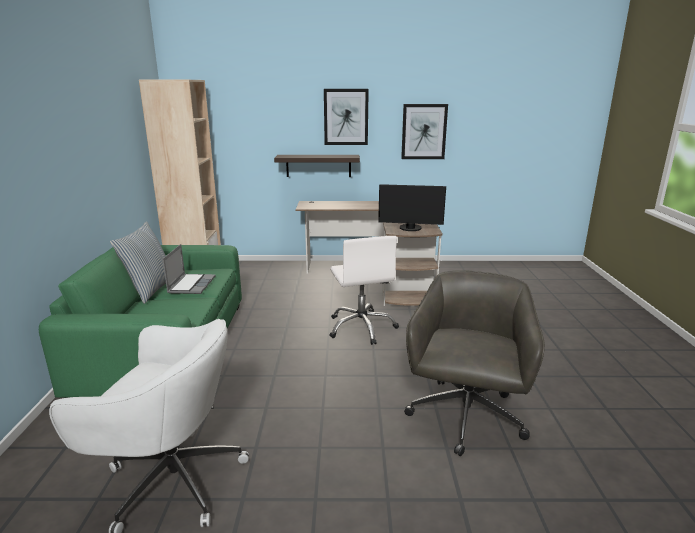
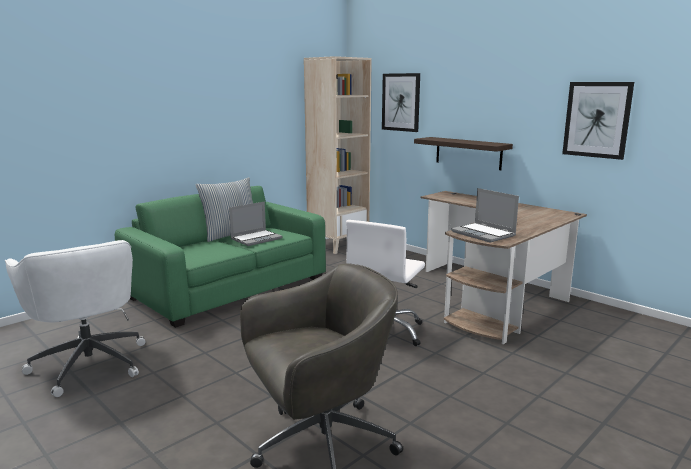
camera: 45 degrees right, 5 degrees down
picture [324,89,369,145] -> picture moved to [382,73,420,132]
monitor [378,184,446,231] -> laptop [451,188,519,243]

